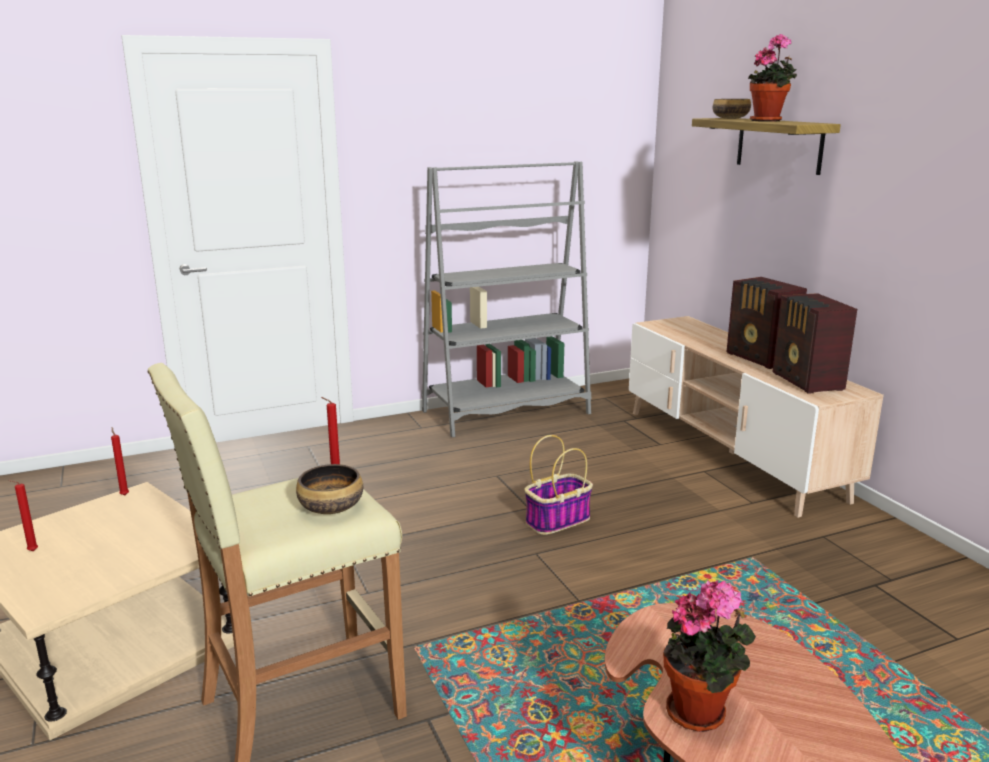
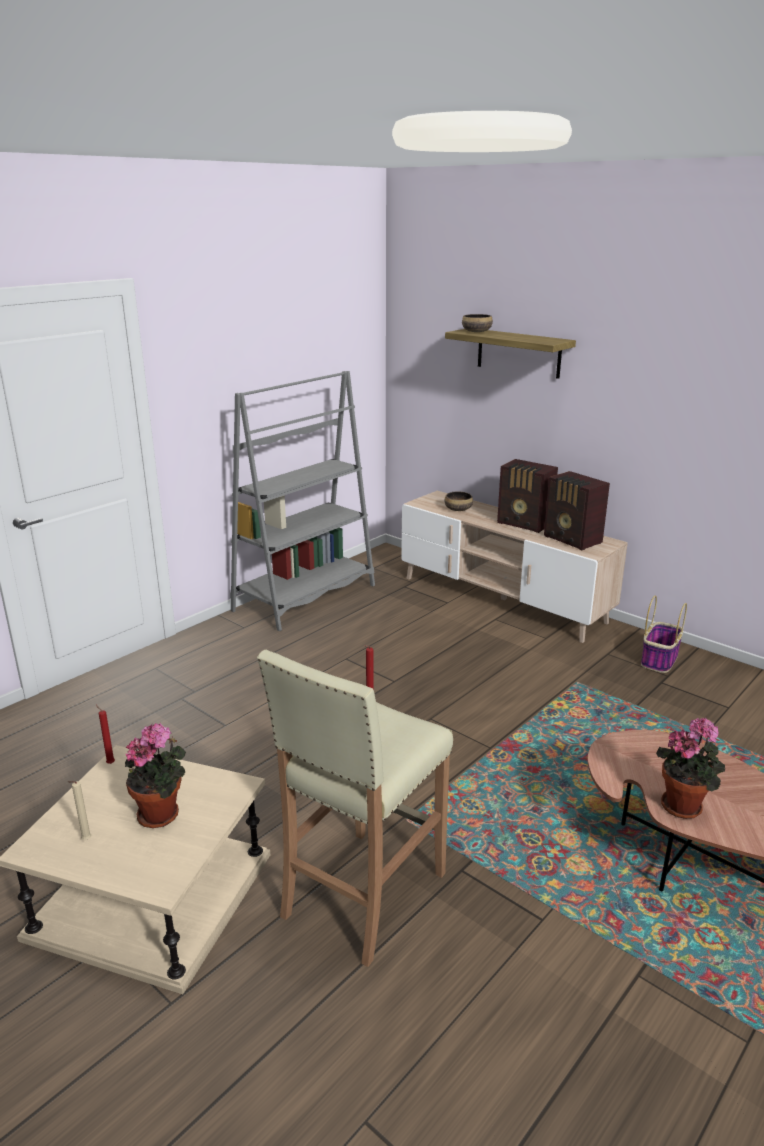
camera: 25 degrees left, 5 degrees up
red candle [9,480,38,551] -> beige candle [68,781,91,840]
bowl [296,464,363,514] -> bowl moved to [444,492,473,511]
basket [525,435,593,535] -> basket moved to [641,596,687,673]
potted plant [748,34,797,122] -> potted plant moved to [125,723,186,828]

